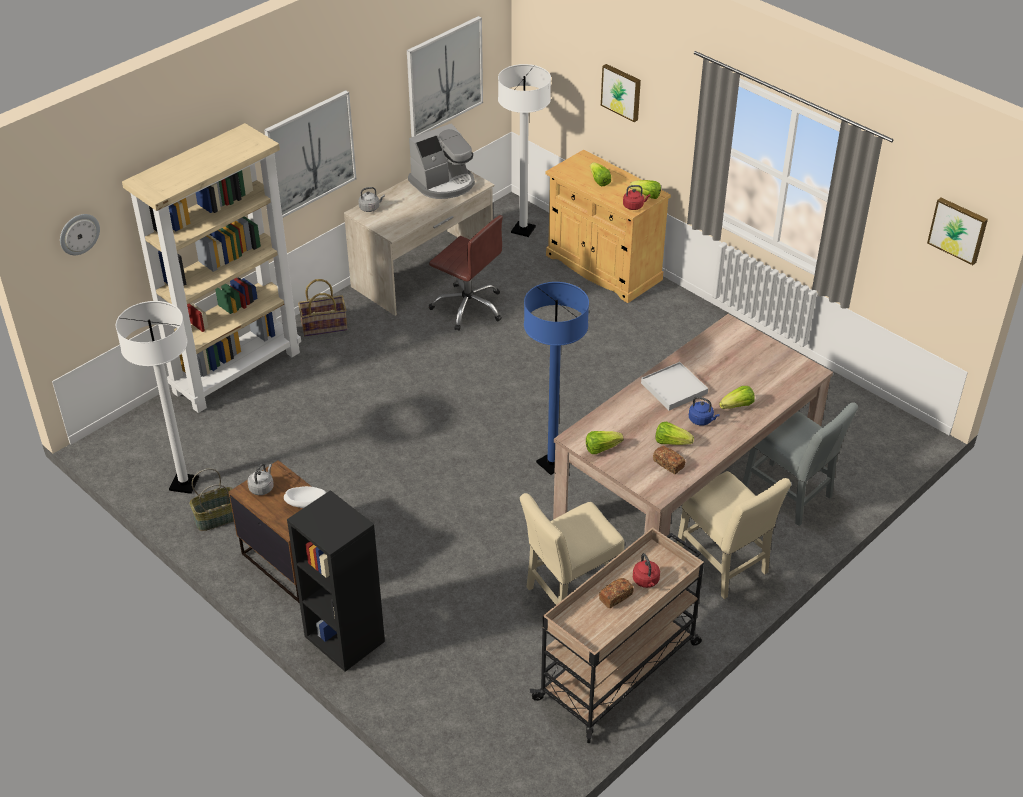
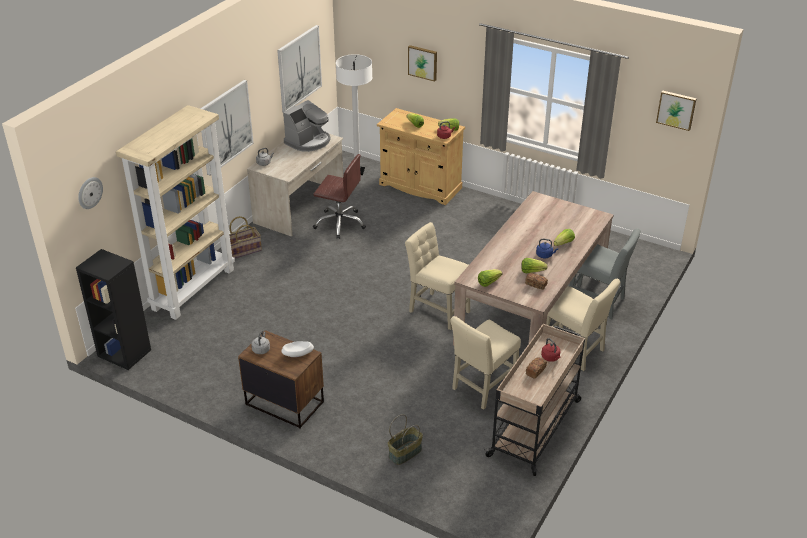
camera: 15 degrees left, 5 degrees down
white floor lamp [116,301,199,494] -> none
basket [190,469,234,531] -> basket moved to [388,414,423,465]
black bookcase [287,490,385,672] -> black bookcase moved to [76,249,151,370]
blue floor lamp [524,282,589,475] -> beige chair [405,222,470,330]
white tray [641,362,708,411] -> none

